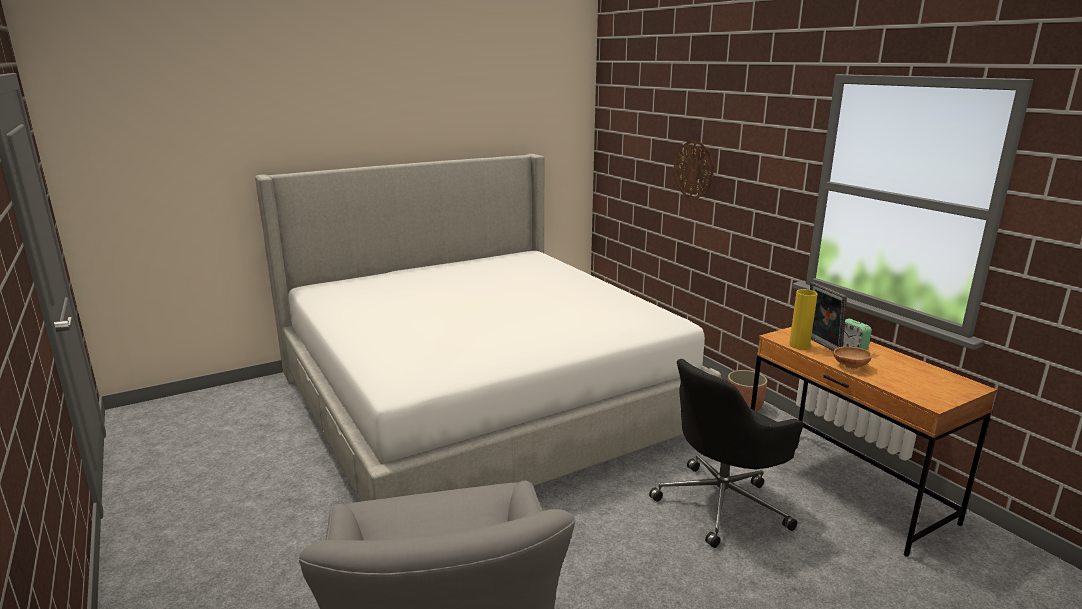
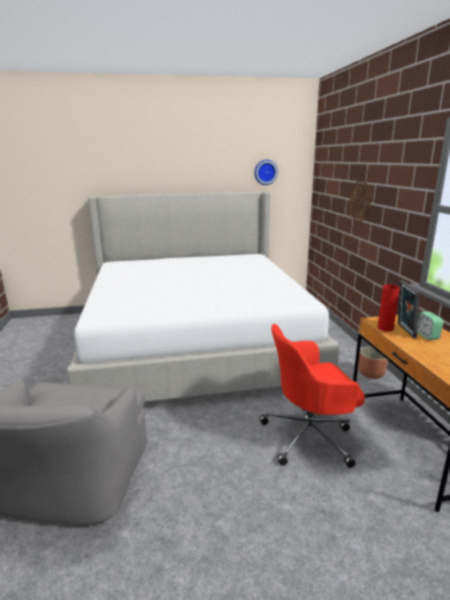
camera: 20 degrees right, 0 degrees up
black office chair [649,359,803,548] -> red office chair [259,324,365,468]
yellow vase [789,289,818,350] -> red vase [378,285,400,332]
brown bowl [834,347,872,369] -> none
none -> wall clock [254,160,278,185]

